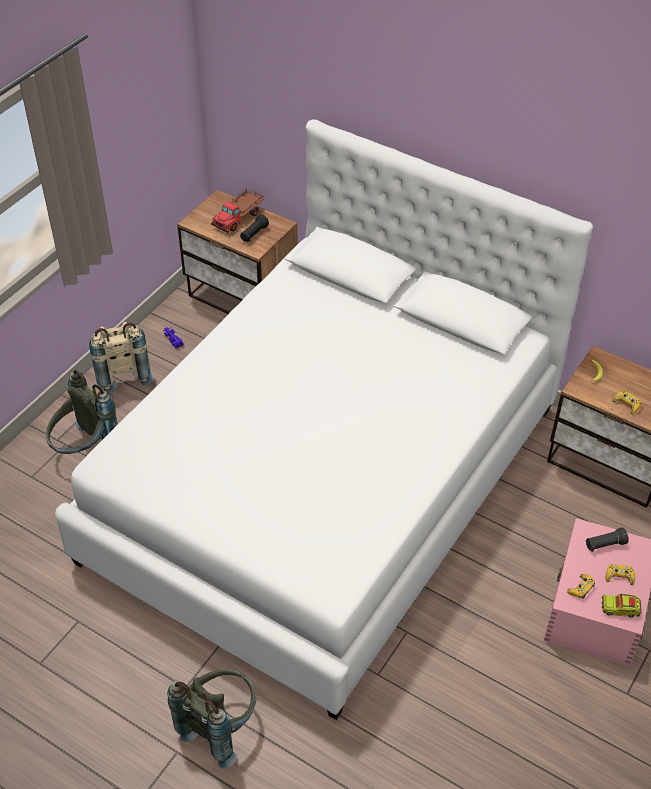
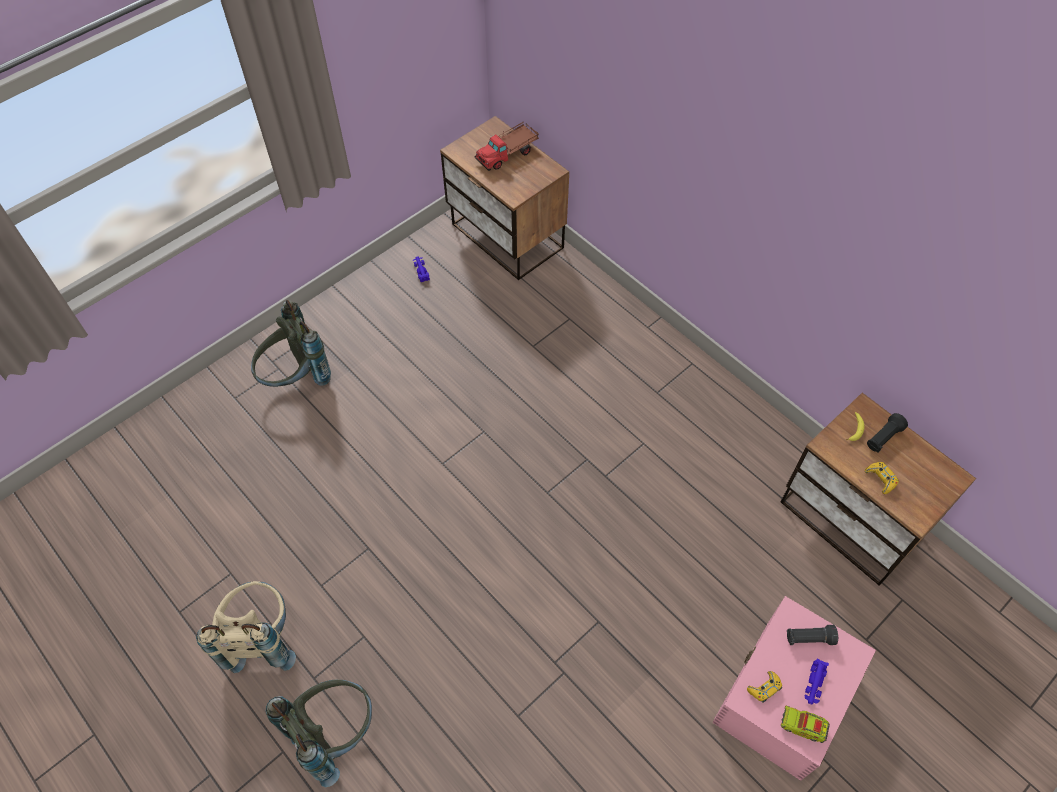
camera: 15 degrees right, 10 degrees up
white bed [55,120,593,720] -> none
beige backpack [89,322,154,394] -> beige backpack moved to [196,581,296,673]
black flashlight [240,214,269,242] -> black flashlight moved to [867,413,908,452]
yellow game controller [606,564,635,585] -> purple toy car [804,659,829,705]

